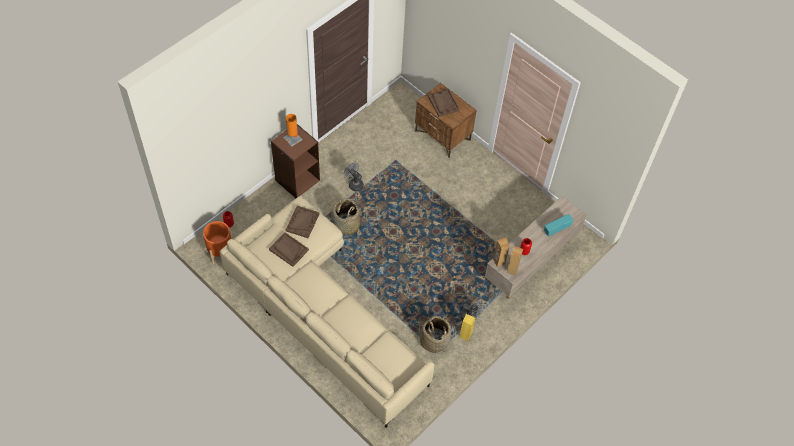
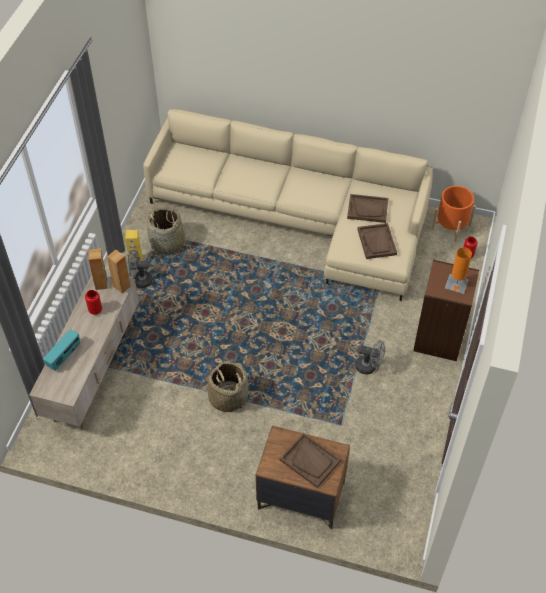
camera: 155 degrees right, 5 degrees down
basket [331,198,360,237] -> basket moved to [208,361,248,412]

